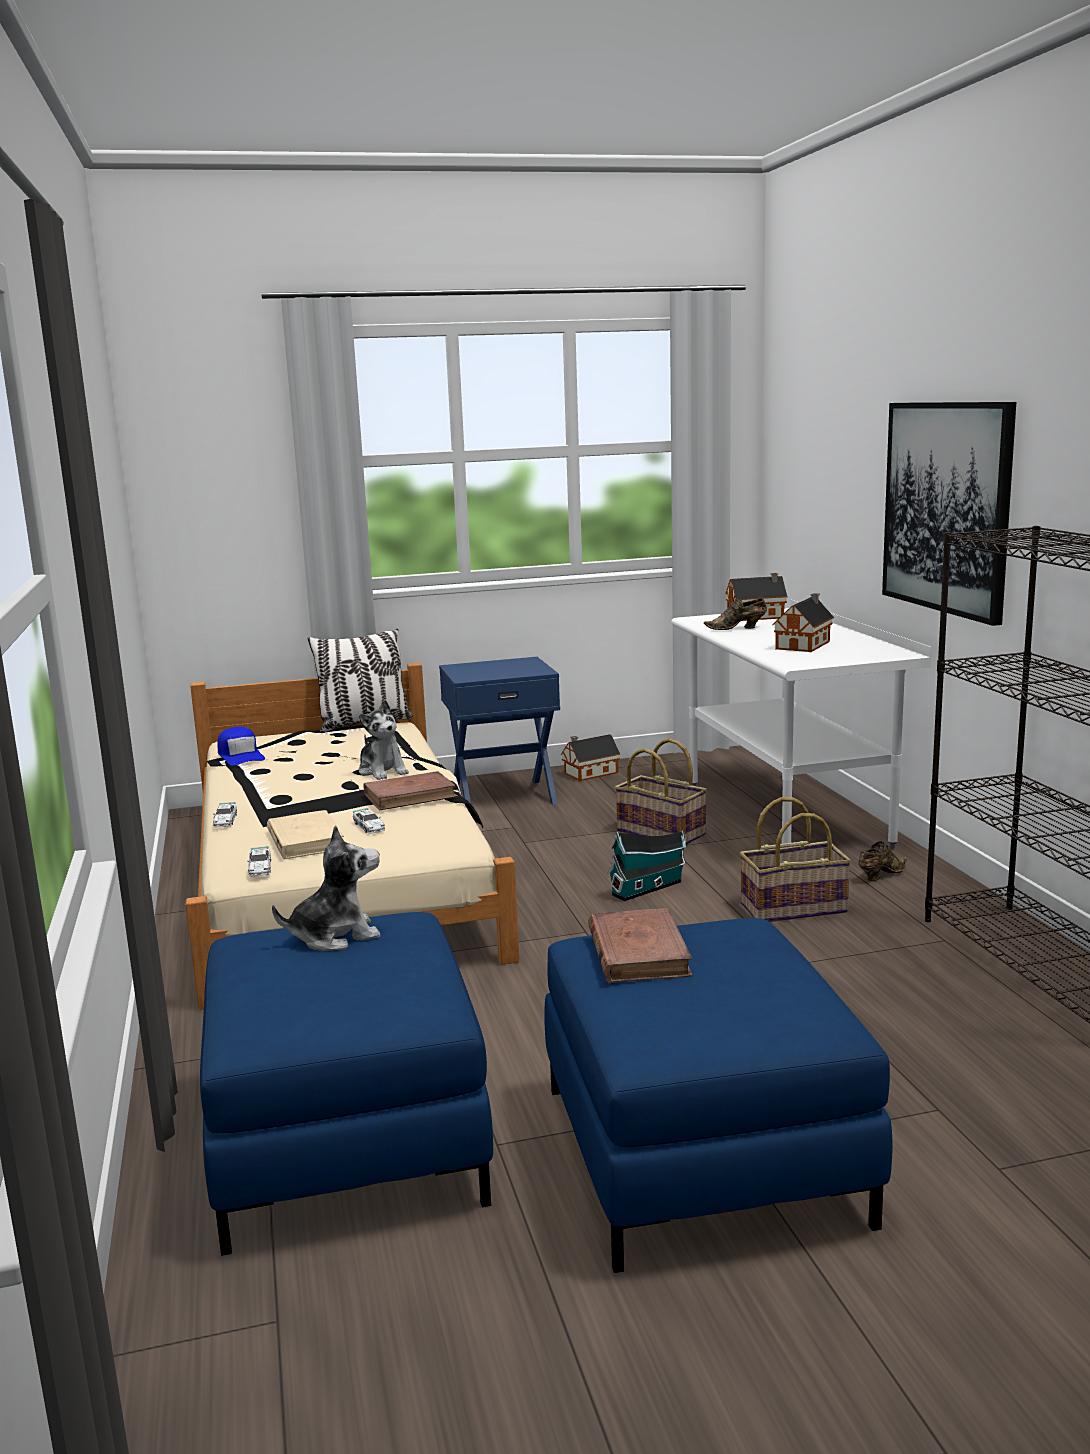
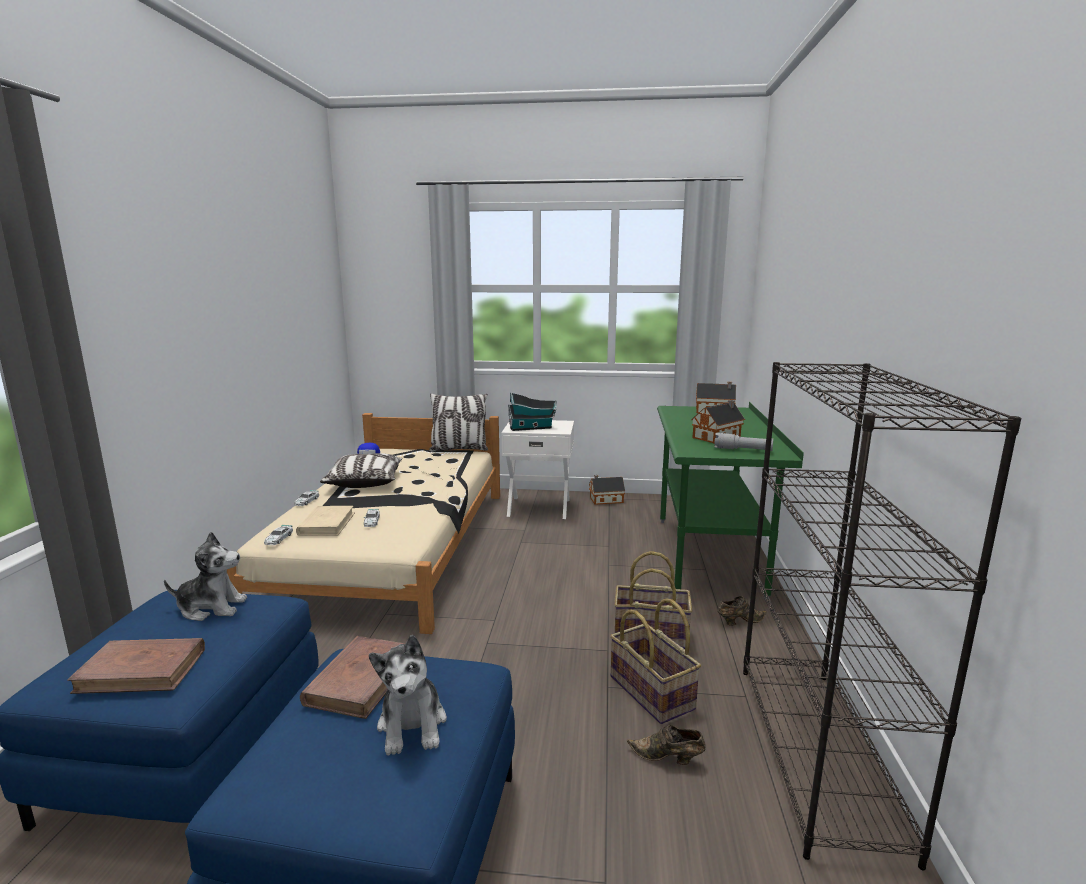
camera: 20 degrees right, 0 degrees up
plush toy [359,700,409,780] -> plush toy moved to [369,635,447,756]
brown book [364,771,458,810] -> brown book moved to [67,638,205,694]
blue nightstand [439,657,560,806] -> white nightstand [501,420,574,519]
toy house [607,830,686,901] -> toy house moved to [508,393,557,431]
basket [615,738,707,845] -> basket moved to [610,598,701,724]
white desk [671,600,932,849] -> green desk [657,402,804,600]
brown shoe [704,598,767,630] -> brown shoe moved to [627,725,706,765]
picture [882,402,1016,626] -> none
none -> pillow [320,453,403,488]
none -> grey flashlight [714,433,773,451]

